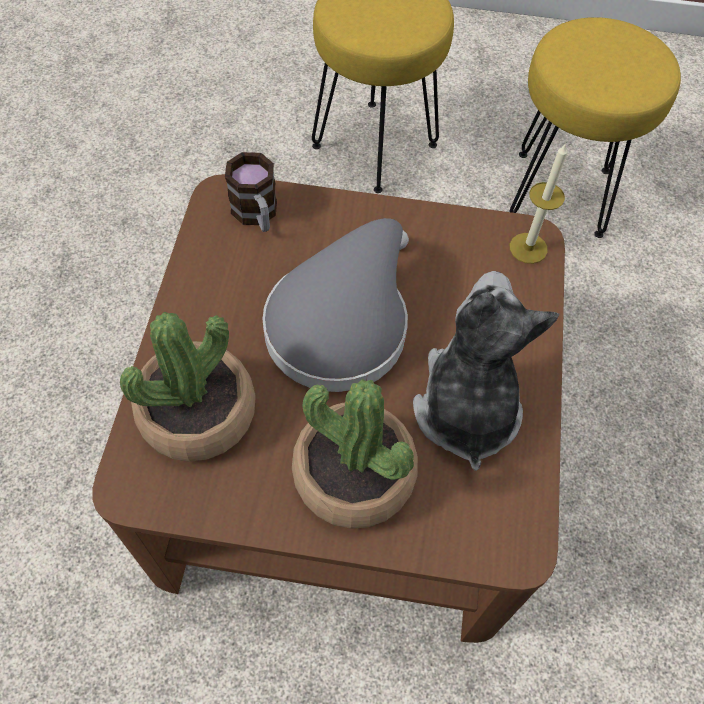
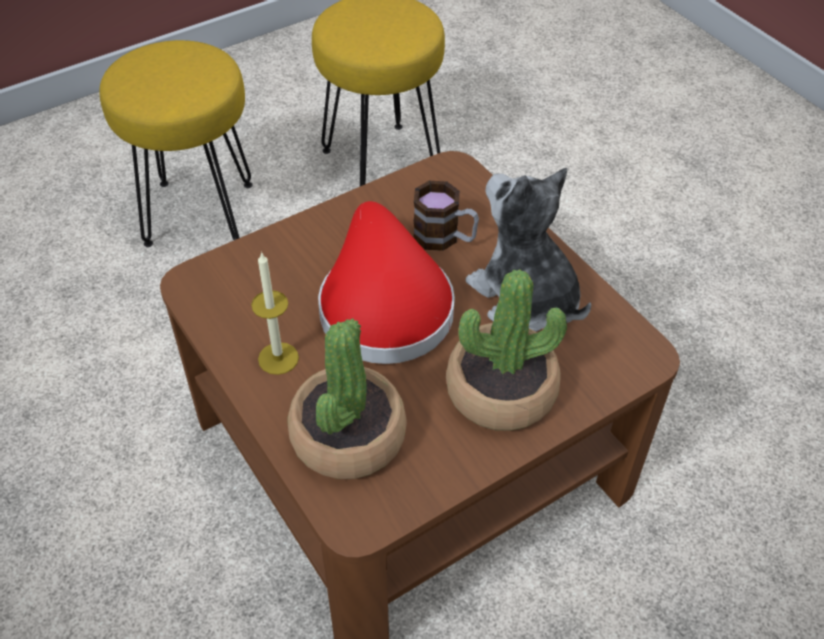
camera: 40 degrees left, 10 degrees down
mug [225,152,277,232] -> mug moved to [413,181,479,251]
grey hat [262,218,409,392] -> red hat [318,201,455,364]
candle [510,143,567,264] -> candle moved to [251,252,299,375]

